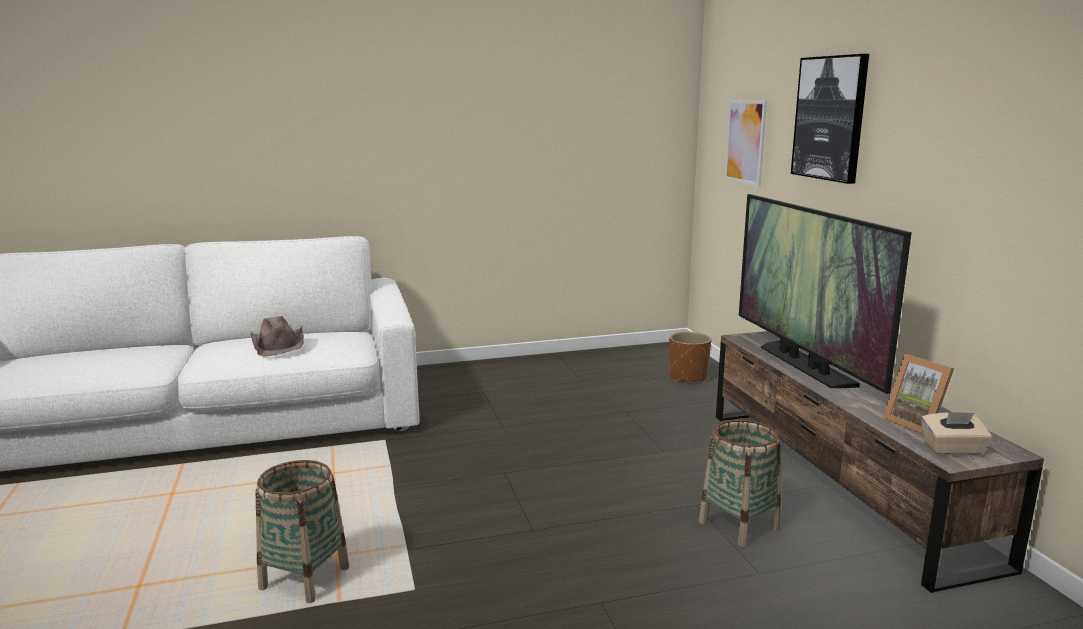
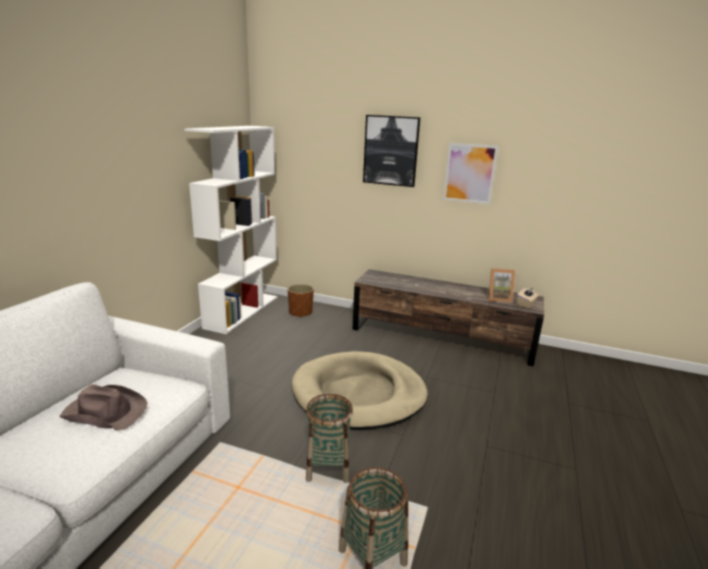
camera: 55 degrees left, 5 degrees up
basket [699,420,780,547] -> basket moved to [306,394,353,483]
picture [724,99,767,187] -> picture moved to [443,143,499,205]
television [739,194,912,394] -> none
none -> white bookcase [184,126,278,334]
none -> beige dog bed [292,351,428,430]

